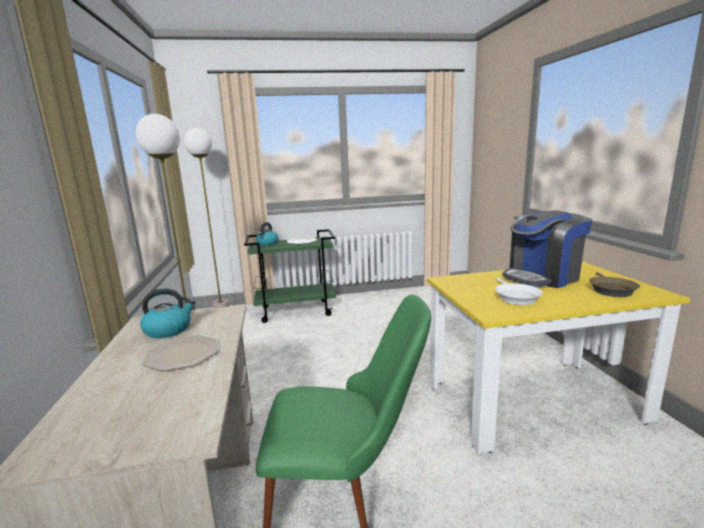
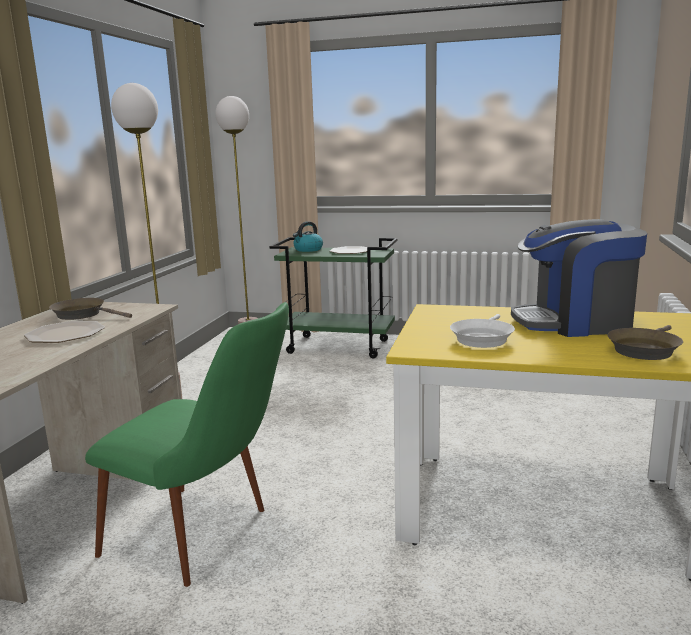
camera: 25 degrees right, 0 degrees up
kettle [140,289,196,338] -> brown frying pan [49,298,132,320]

